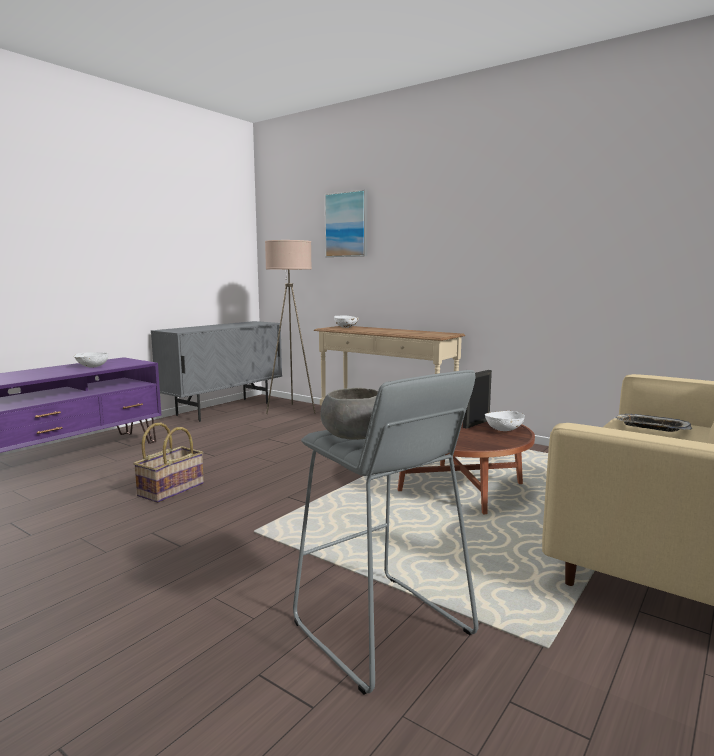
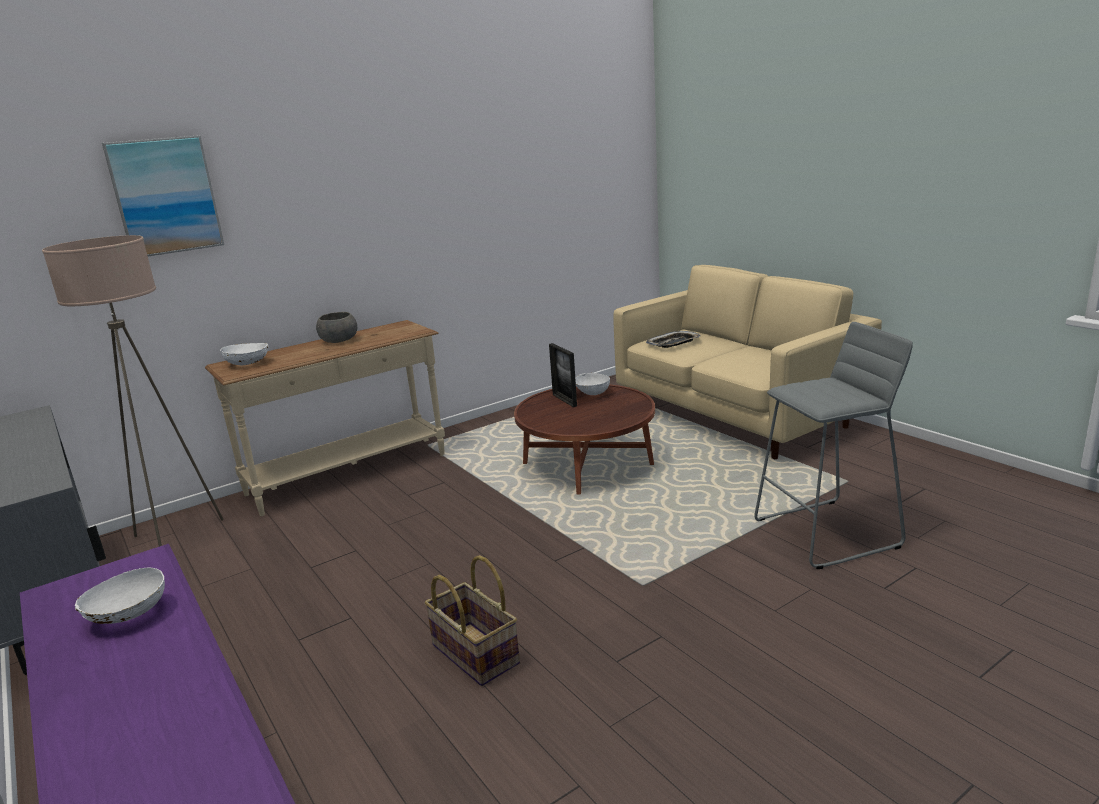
camera: 70 degrees left, 10 degrees up
grey bowl [321,388,378,440] -> grey bowl moved to [316,312,357,343]

